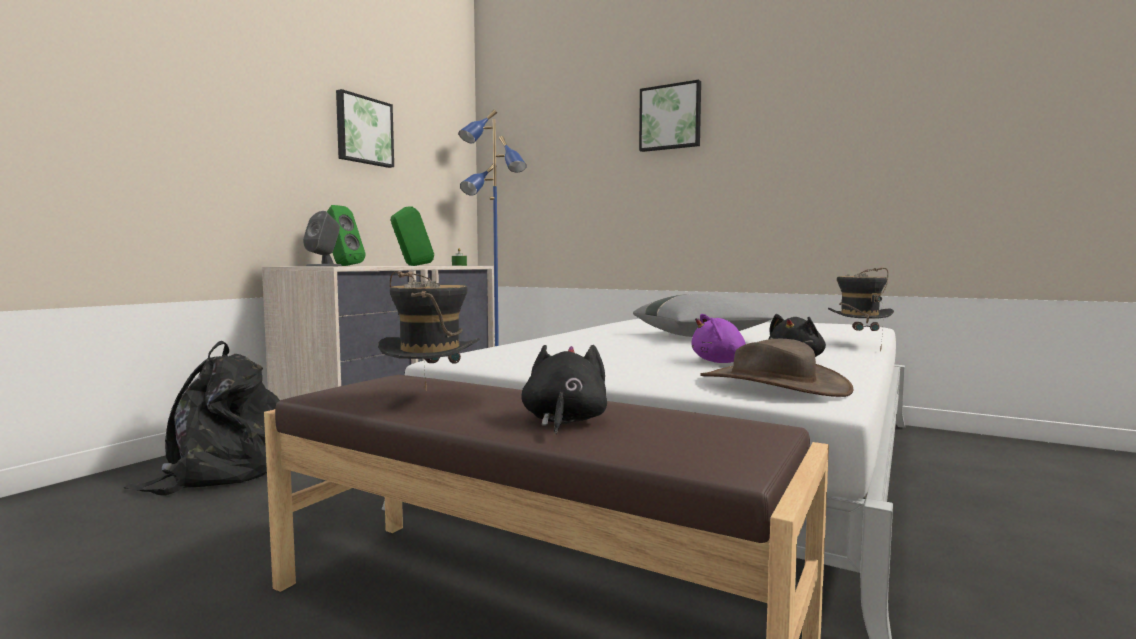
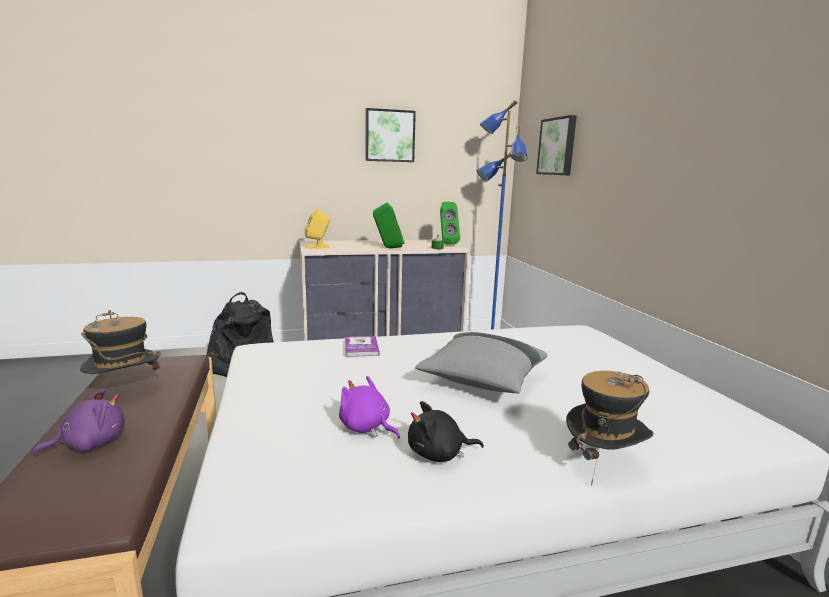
camera: 45 degrees right, 10 degrees up
grey speaker [303,211,342,266] -> yellow speaker [305,209,330,249]
green speaker [327,205,366,266] -> green speaker moved to [440,202,460,245]
black plush toy [521,345,607,434] -> purple plush toy [32,389,125,455]
picture [639,80,701,152] -> picture moved to [536,115,577,175]
brown hat [700,339,854,397] -> none
none -> book [345,336,379,357]

